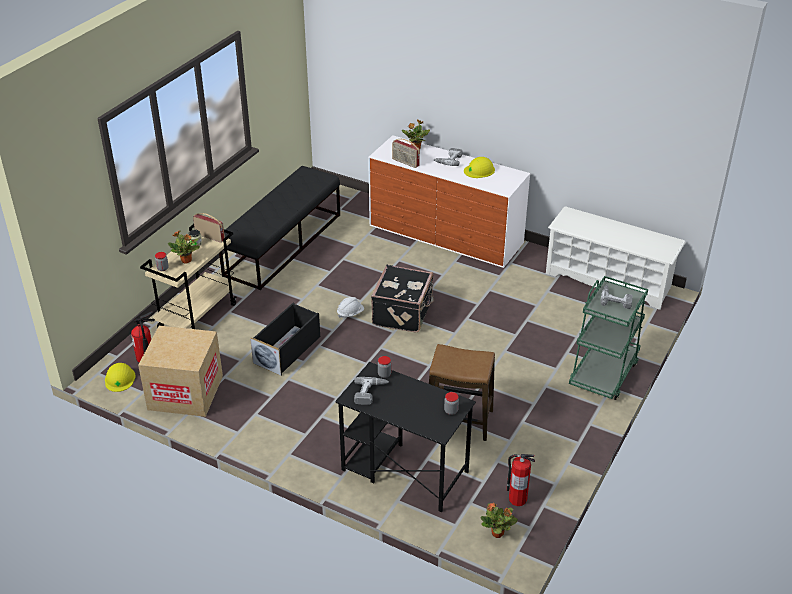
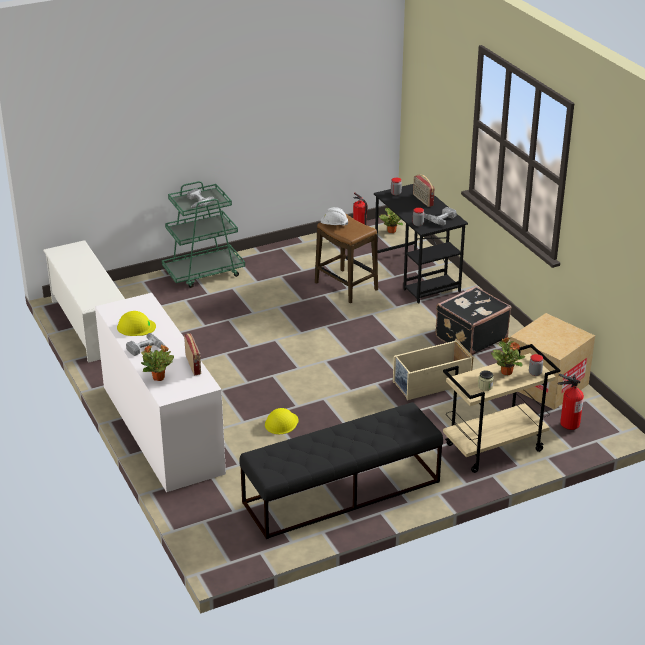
camera: 145 degrees left, 5 degrees down
yellow hard hat [105,363,135,392] -> yellow hard hat moved to [265,408,299,434]
radio [193,213,225,243] -> radio moved to [413,174,435,207]
black storage box [250,303,320,376] -> beige storage box [393,339,473,400]
white hard hat [337,297,364,318] -> white hard hat moved to [320,207,349,226]
black suitcase [371,265,434,332] -> black suitcase moved to [435,286,511,355]

